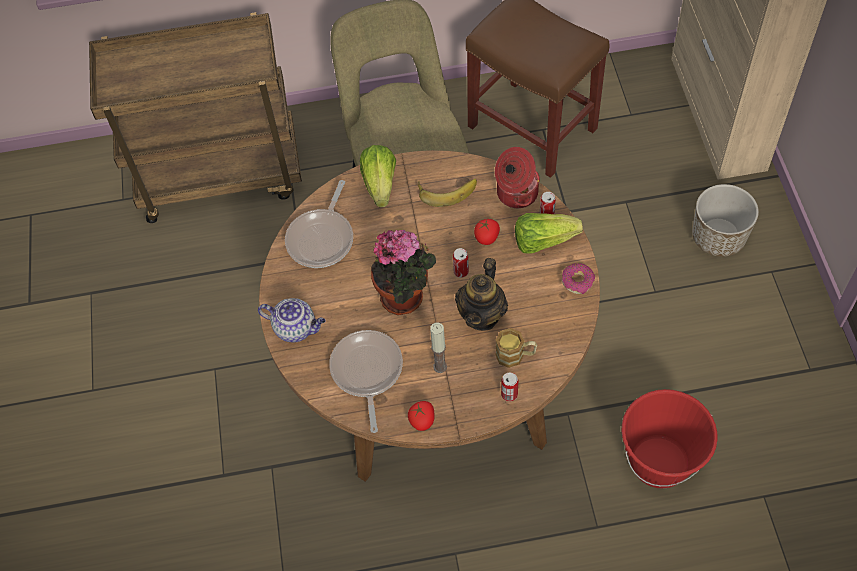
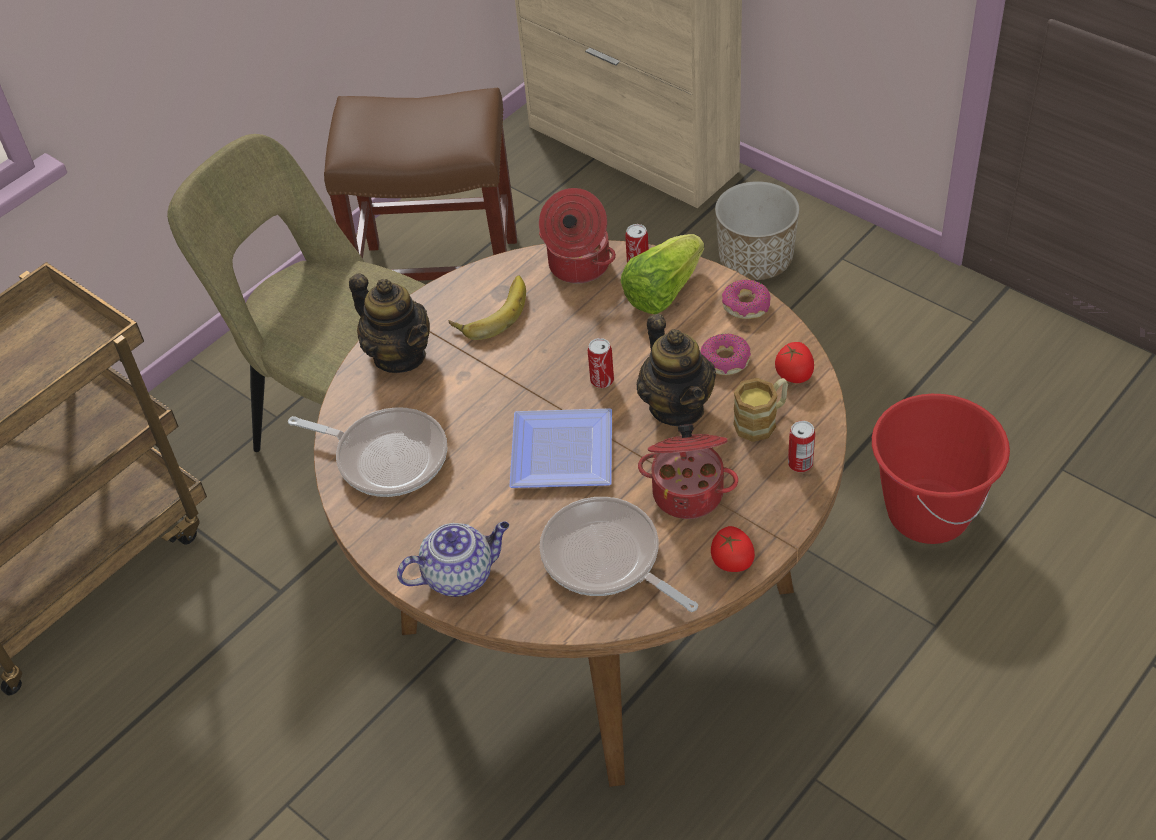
camera: 40 degrees left, 10 degrees down
frying pan [285,180,353,268] -> frying pan turned 45 degrees counterclockwise [288,407,447,497]
lettuce [360,145,396,207] -> teapot [349,273,430,373]
potted plant [371,230,436,315] -> plate [509,408,612,488]
candle [430,322,447,373] -> cooking pot [638,424,738,519]
tomato [474,219,500,245] -> tomato moved to [775,342,814,383]
none -> donut [701,334,751,375]

